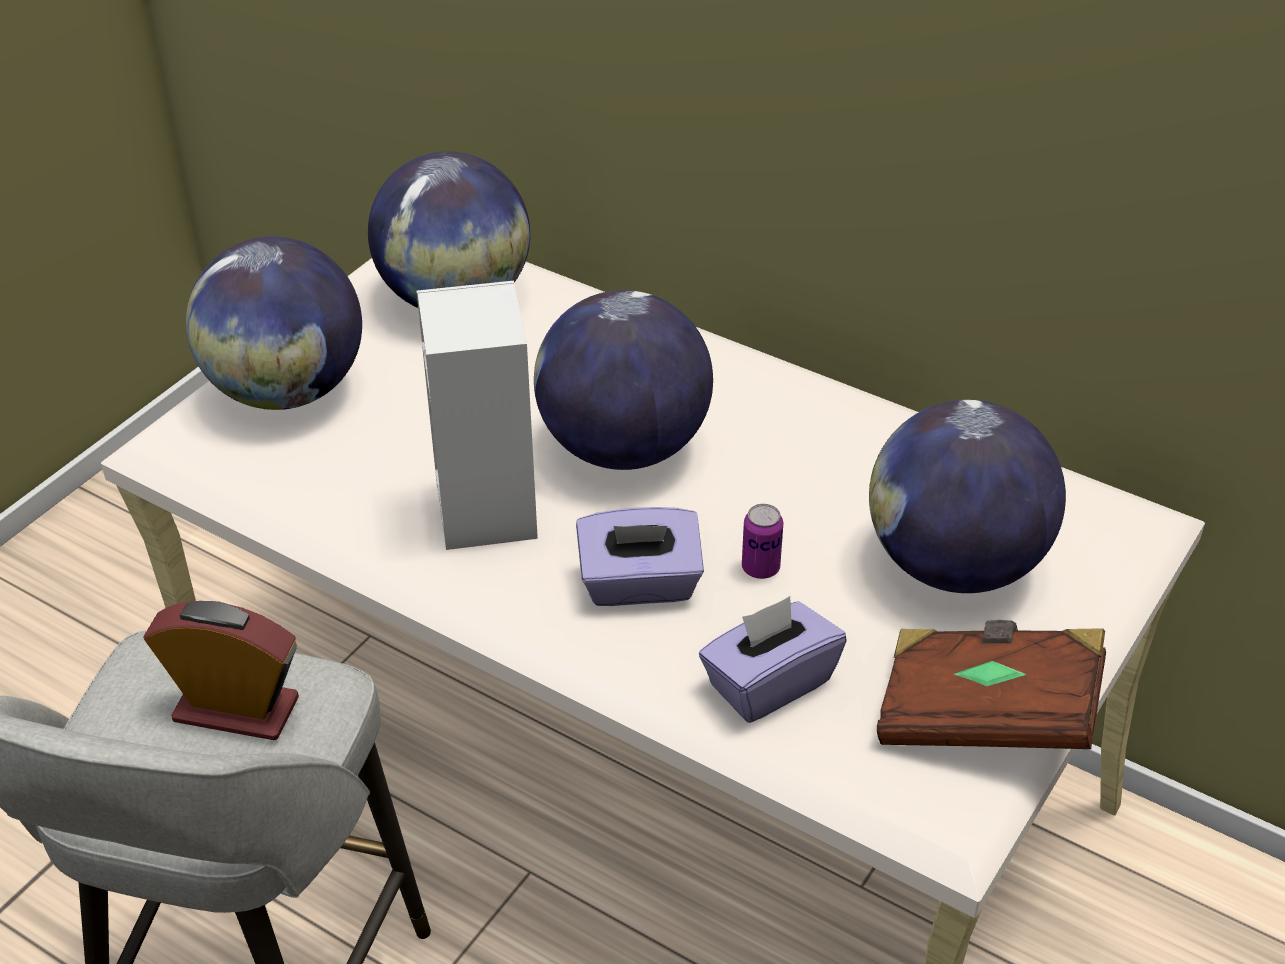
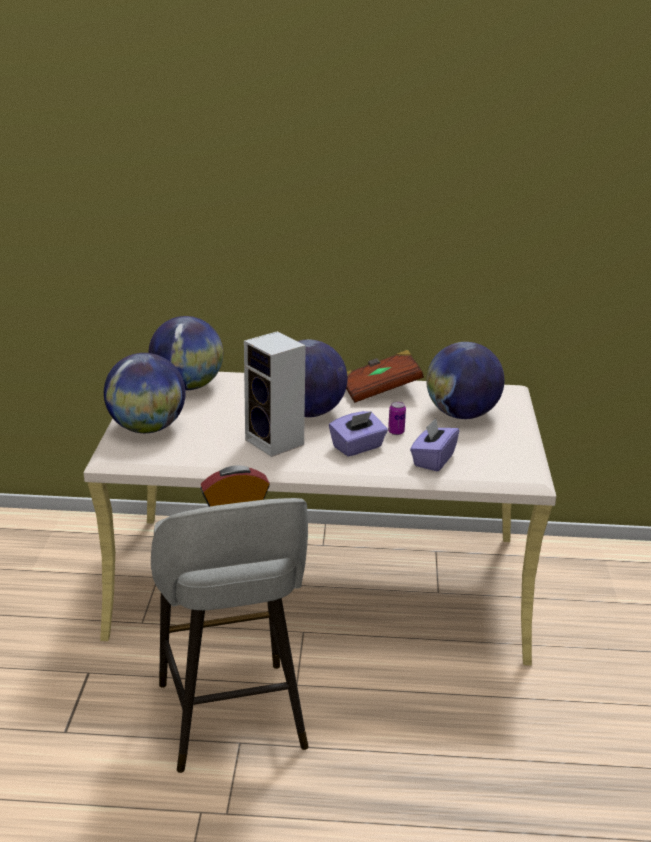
camera: 30 degrees left, 15 degrees down
brown book [877,620,1106,749] -> brown book moved to [346,350,424,403]

